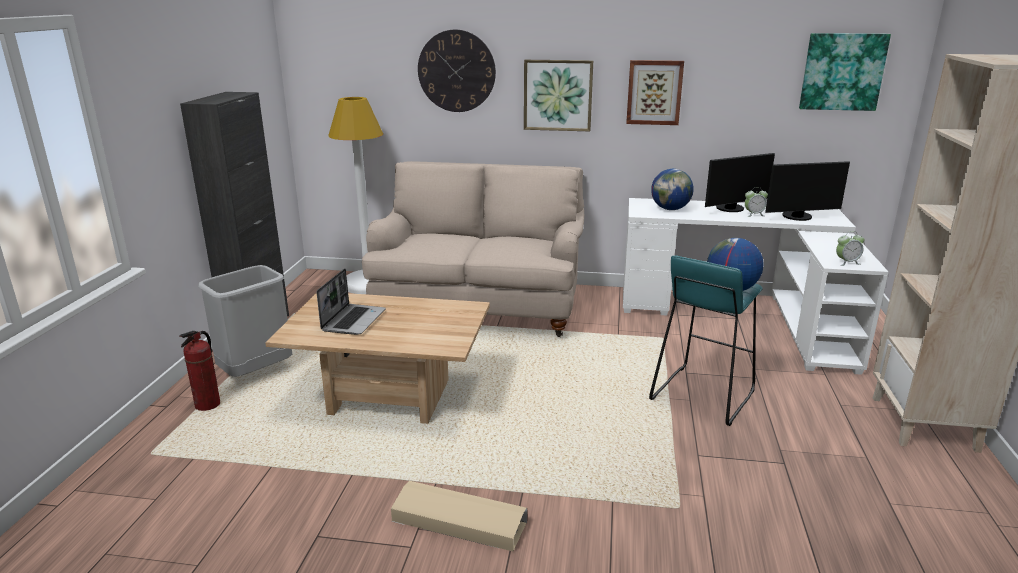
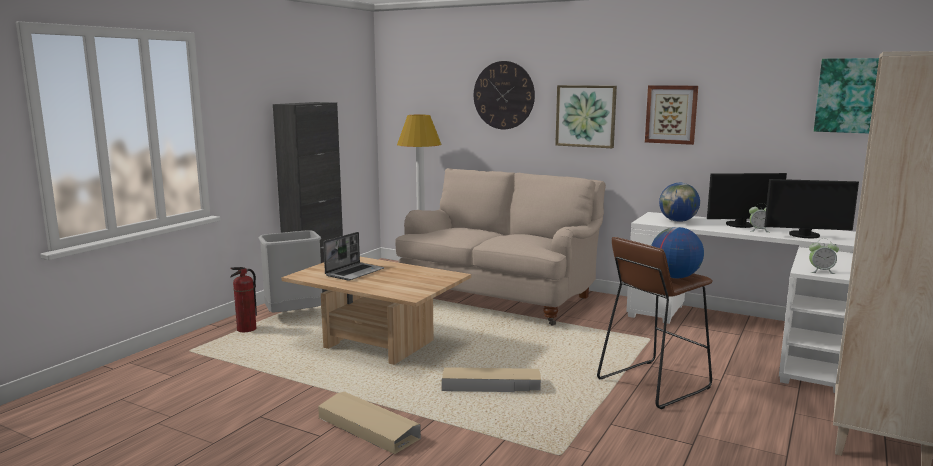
camera: 20 degrees right, 10 degrees down
turquoise stool [649,256,763,426] -> brown stool [597,237,713,409]
none -> beige storage box [442,367,541,392]

